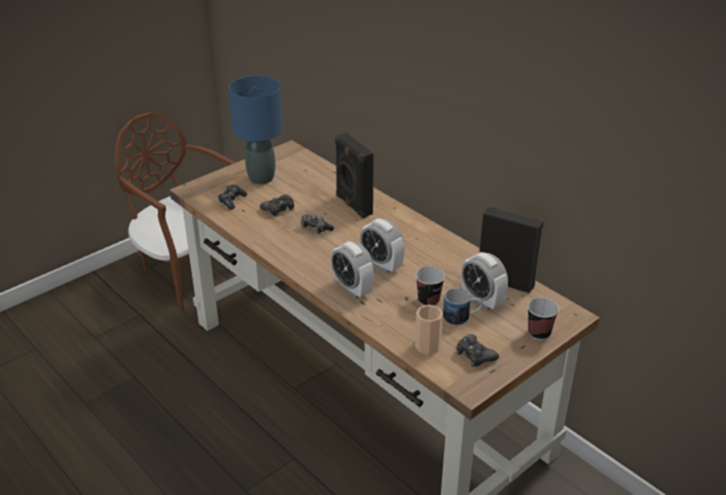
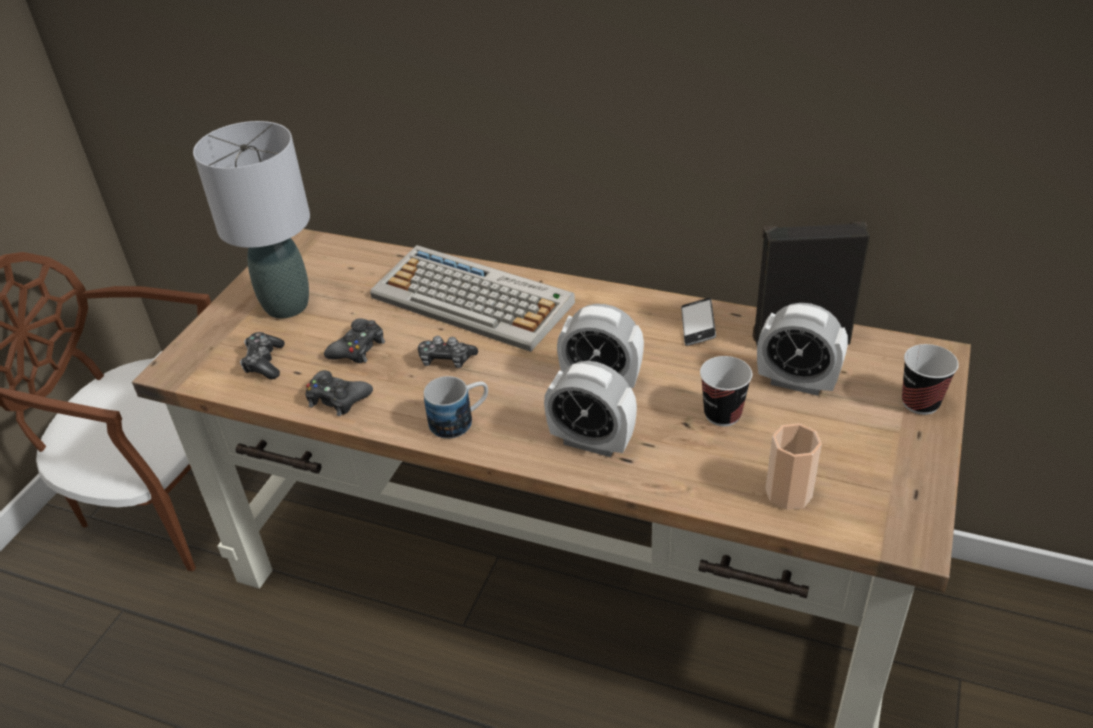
camera: 25 degrees left, 5 degrees up
blue table lamp [229,76,283,184] -> grey table lamp [193,121,310,319]
black speaker [335,132,374,218] -> keyboard [370,245,575,352]
mug [443,288,483,325] -> mug moved to [424,376,488,439]
black game controller [456,334,499,367] -> black game controller moved to [305,370,373,416]
none -> phone [681,298,716,346]

